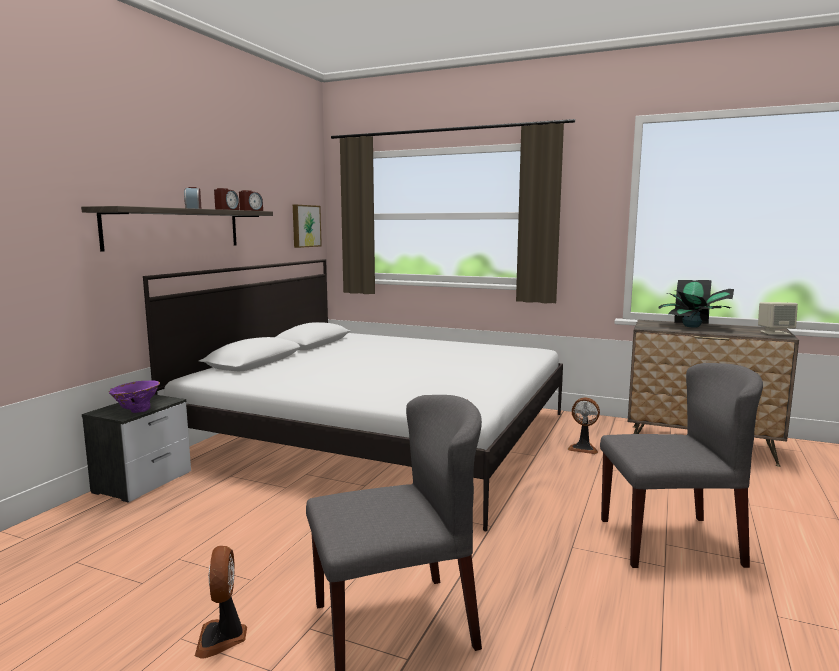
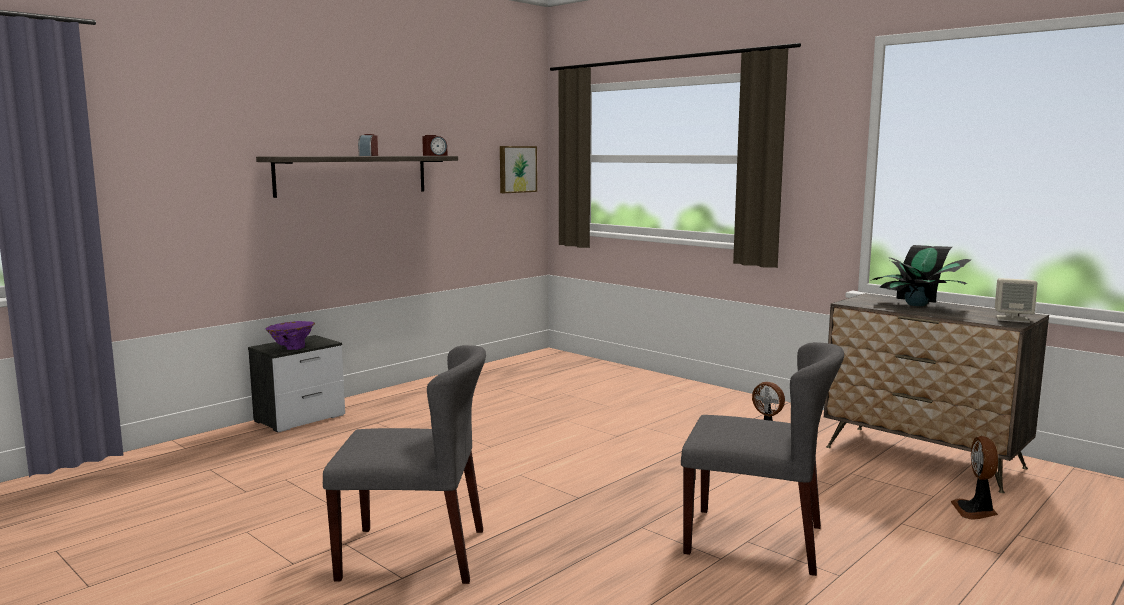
camera: 20 degrees right, 0 degrees up
white bed [143,259,563,531] -> none
fan [195,546,247,659] -> fan moved to [951,436,998,519]
alarm clock [214,188,239,210] -> none

